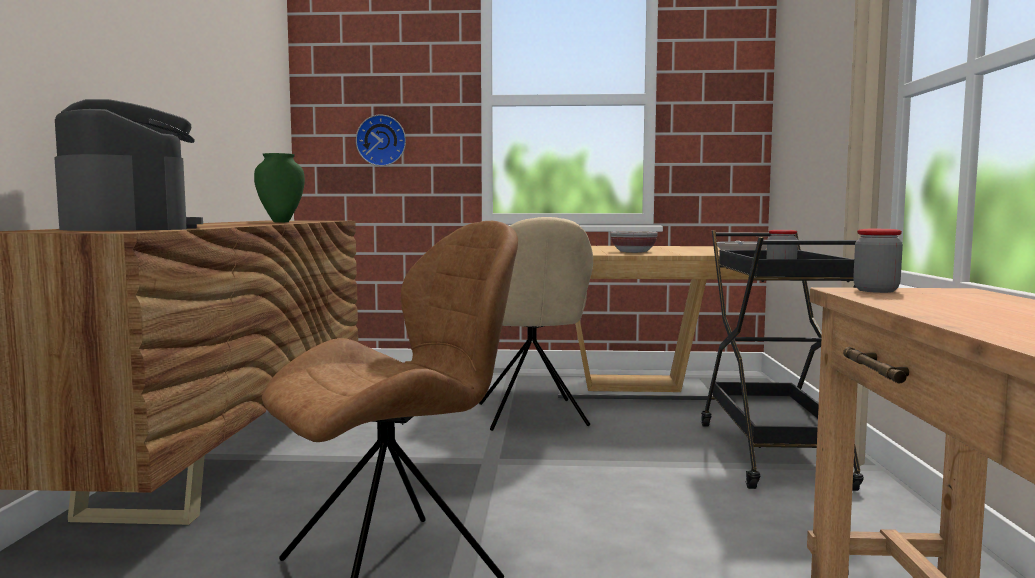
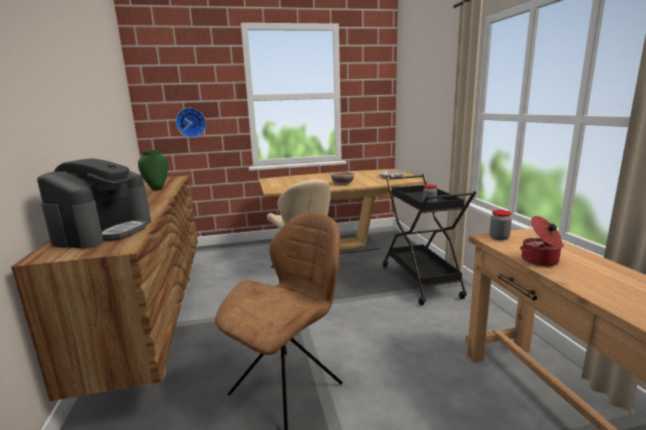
camera: 15 degrees left, 10 degrees up
coffee machine [54,99,203,231] -> coffee machine turned 60 degrees clockwise [37,158,151,249]
none -> cooking pot [520,216,564,267]

